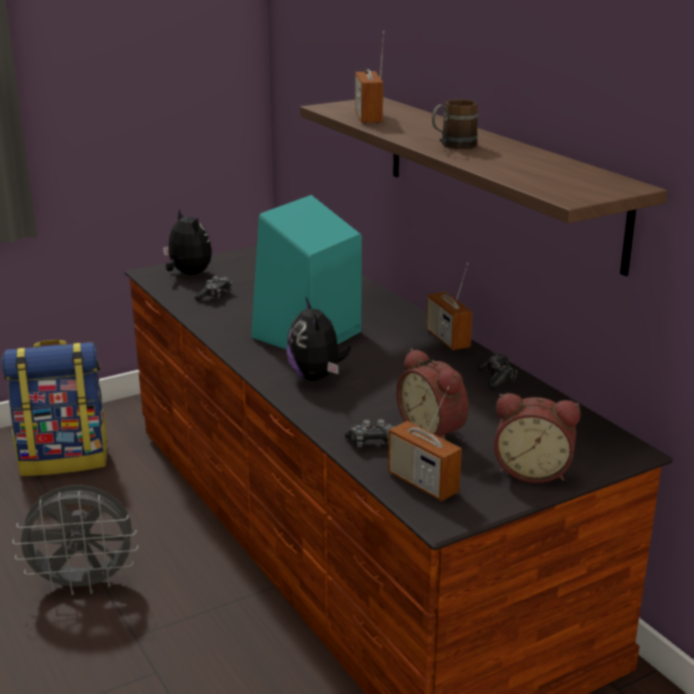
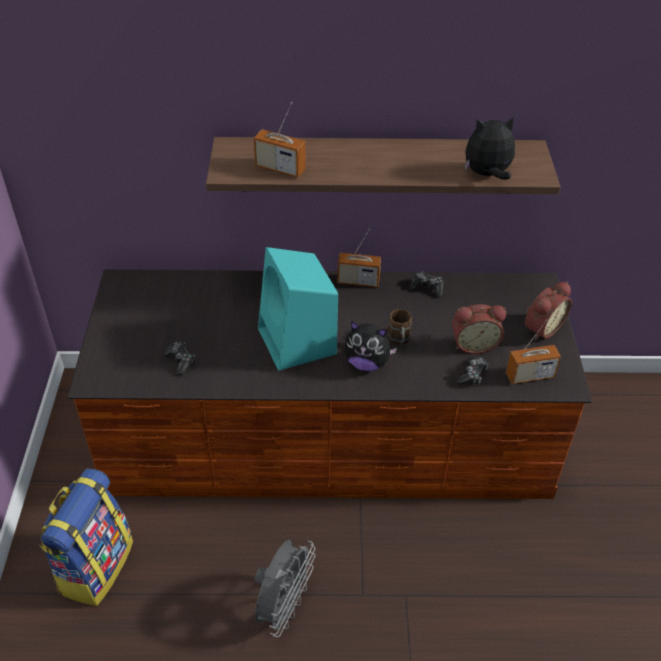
camera: 60 degrees left, 20 degrees up
plush toy [163,209,212,275] -> plush toy moved to [465,116,515,180]
brown mug [432,99,478,149] -> brown mug moved to [387,309,412,346]

